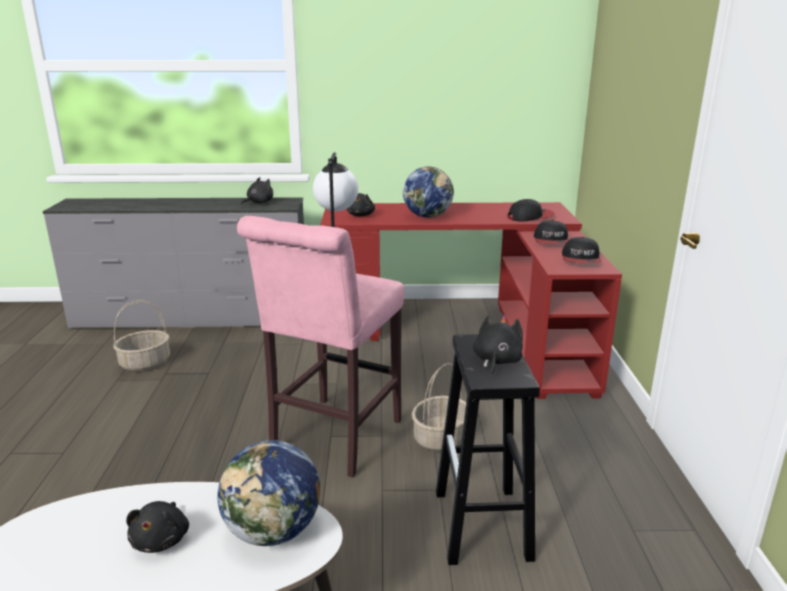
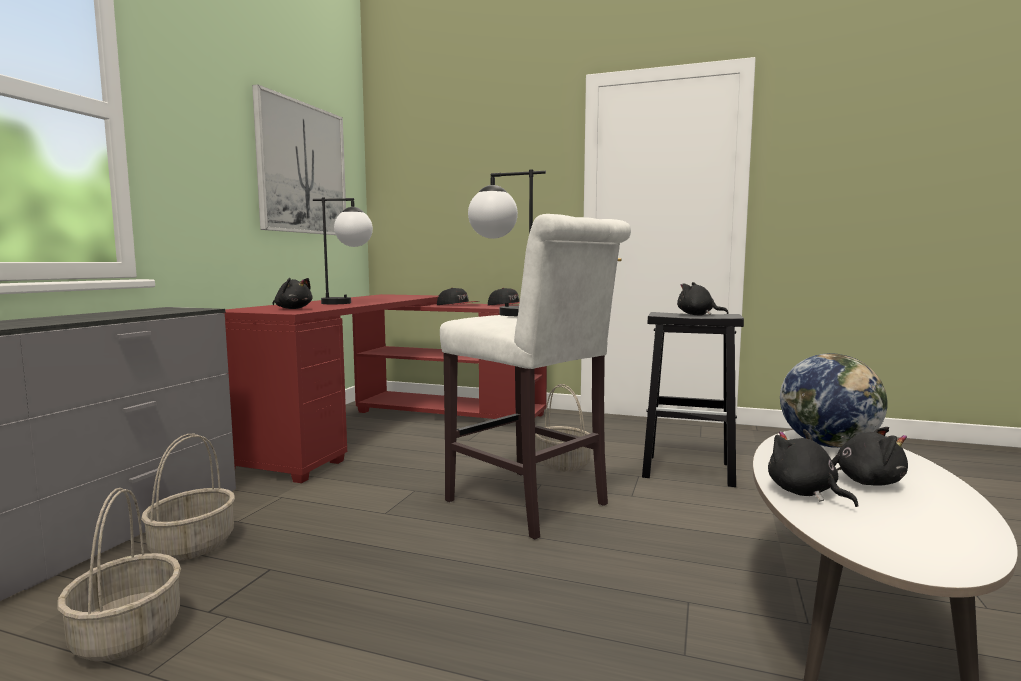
camera: 70 degrees left, 15 degrees down
pink stool [237,216,404,478] -> white stool [440,214,631,539]
black plush toy [241,177,273,205] -> black plush toy moved to [768,429,858,507]
globe [403,167,454,218] -> table lamp [313,197,373,304]
cap [507,199,555,221] -> none
none -> basket [141,434,235,561]
none -> picture [252,84,346,235]

